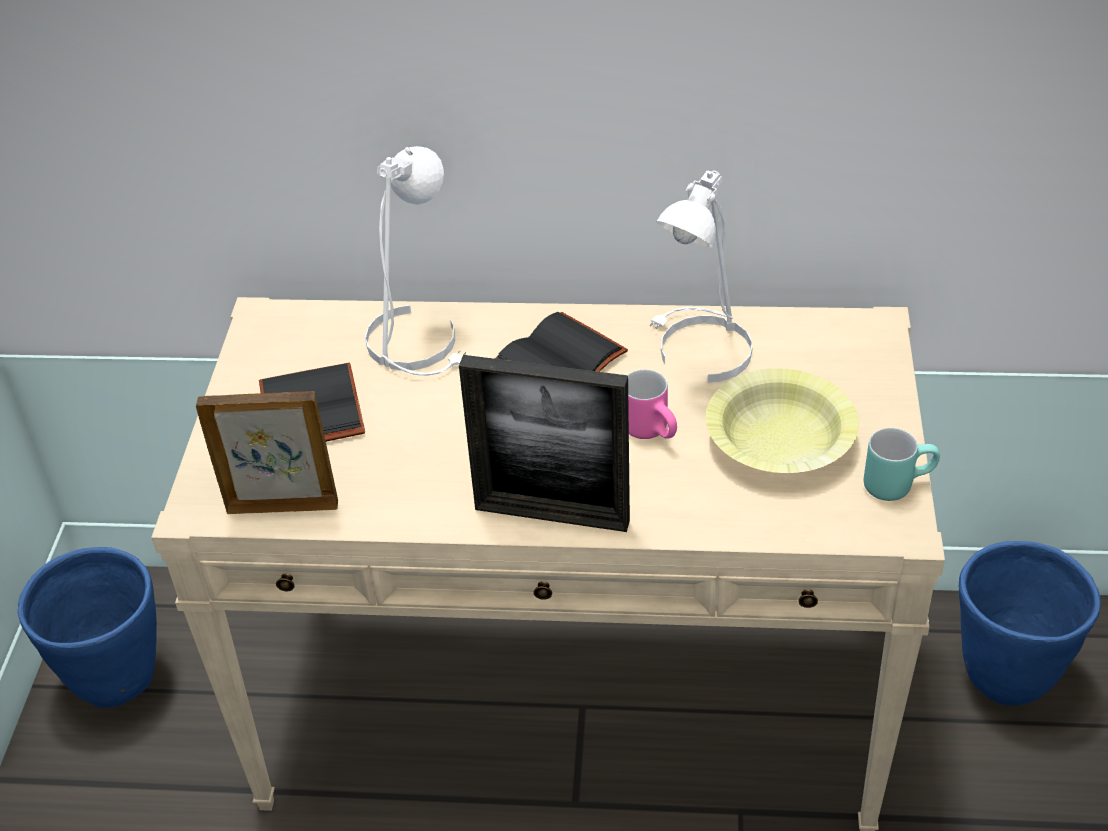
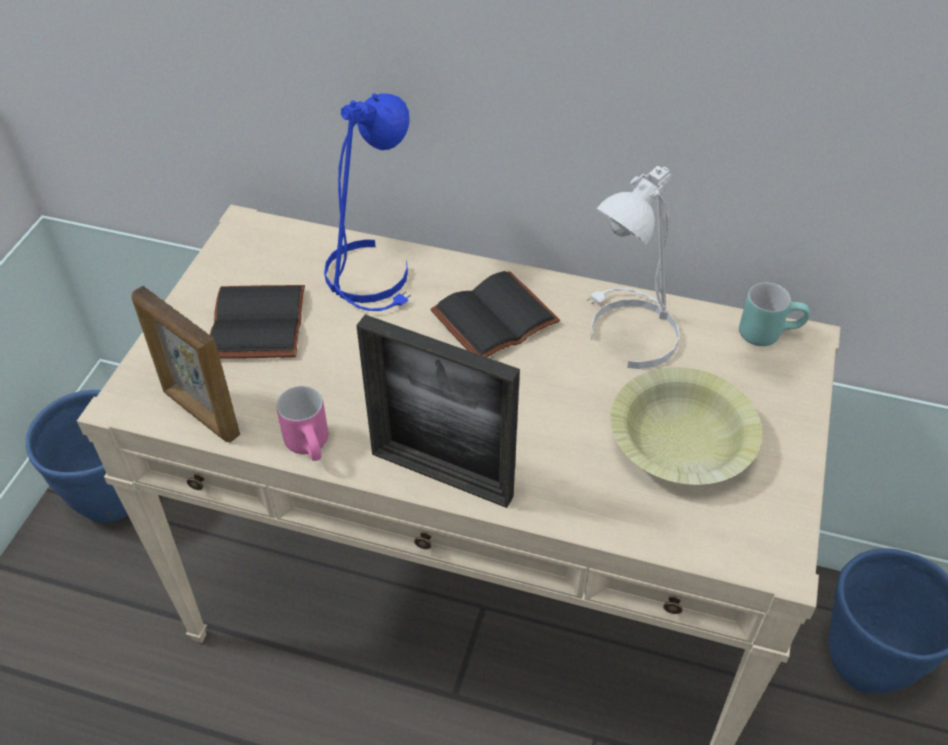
camera: 10 degrees right, 5 degrees up
picture frame [196,391,338,514] -> picture frame turned 150 degrees counterclockwise [132,286,240,443]
white table lamp [365,146,466,376] -> blue table lamp [324,93,411,311]
pink mug [628,369,677,439] -> pink mug moved to [277,386,328,461]
turquoise mug [864,428,940,501] -> turquoise mug moved to [739,282,810,346]

